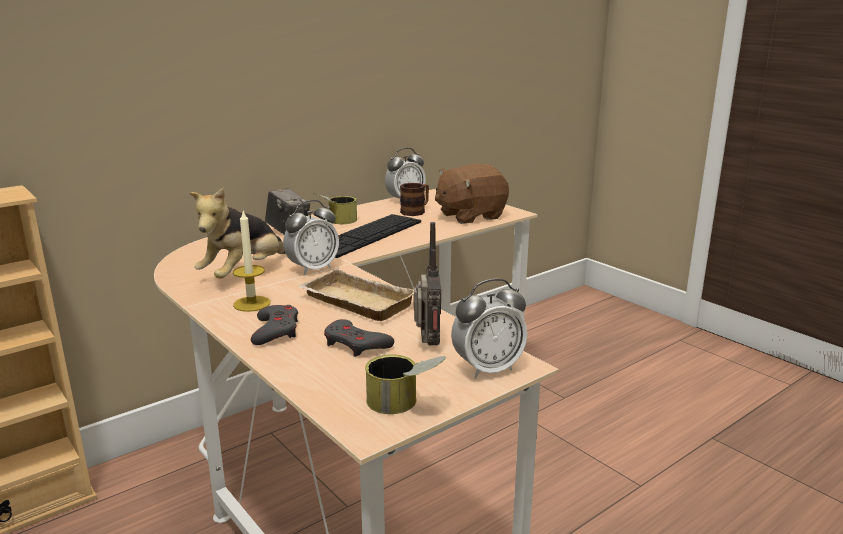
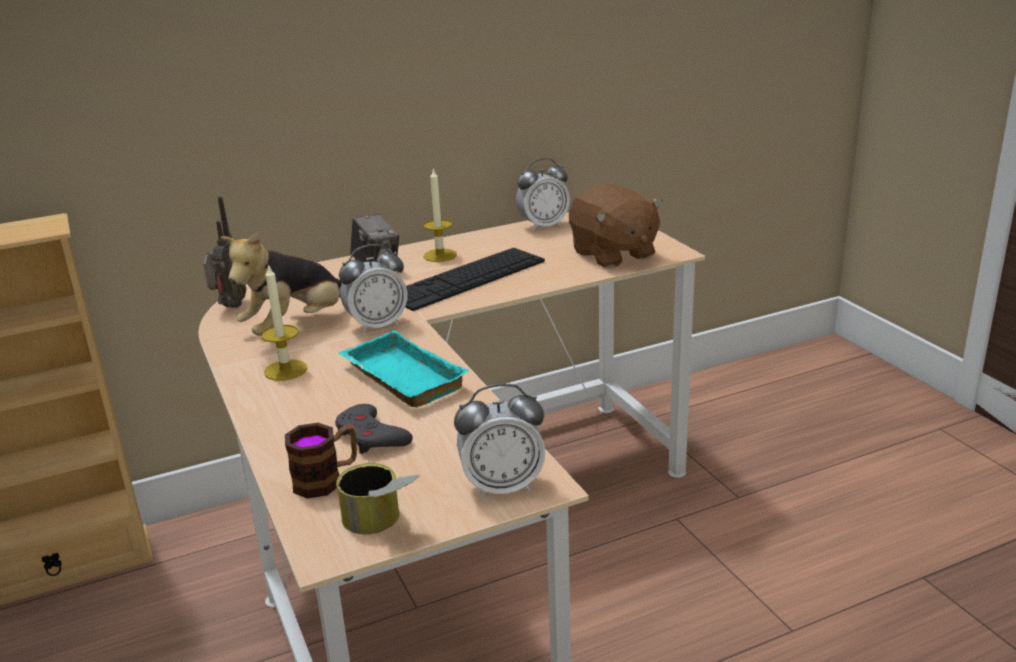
camera: 15 degrees right, 5 degrees up
grey game controller [251,305,298,345] -> none
beige tray [297,268,414,321] -> turquoise tray [338,330,470,408]
can [312,192,357,224] -> candle [423,168,457,262]
mug [400,183,429,216] -> mug moved to [285,423,357,499]
radio [414,222,441,346] -> radio moved to [203,196,246,308]
brown plush toy [435,164,509,224] -> brown plush toy turned 105 degrees counterclockwise [569,184,663,268]

